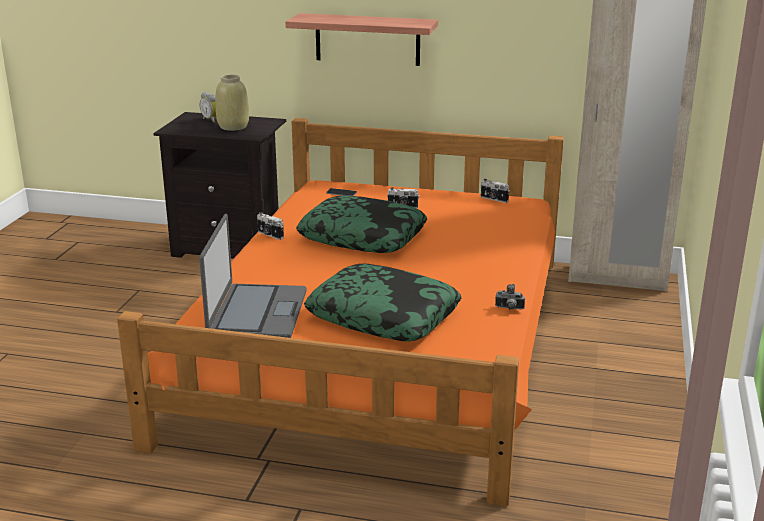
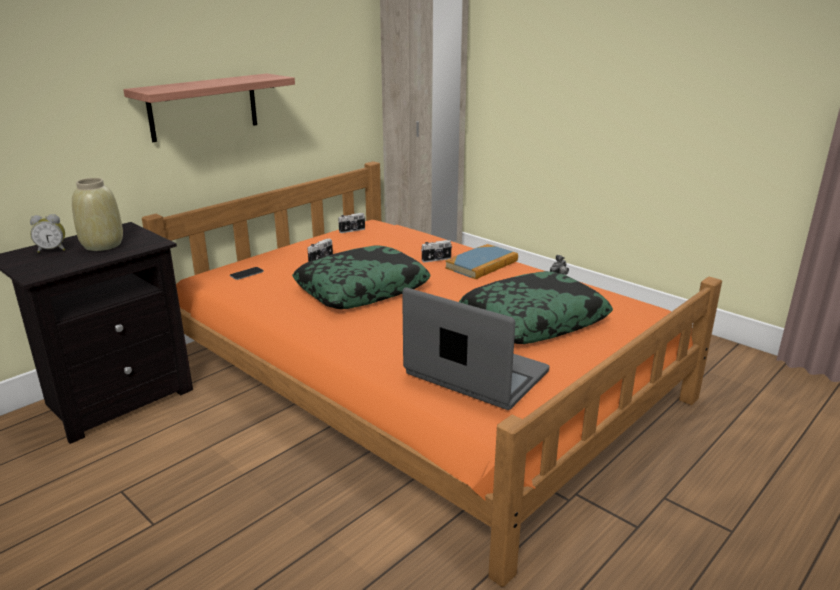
camera: 60 degrees left, 0 degrees up
camera [257,212,284,240] -> camera moved to [421,240,452,262]
none -> book [445,244,518,279]

